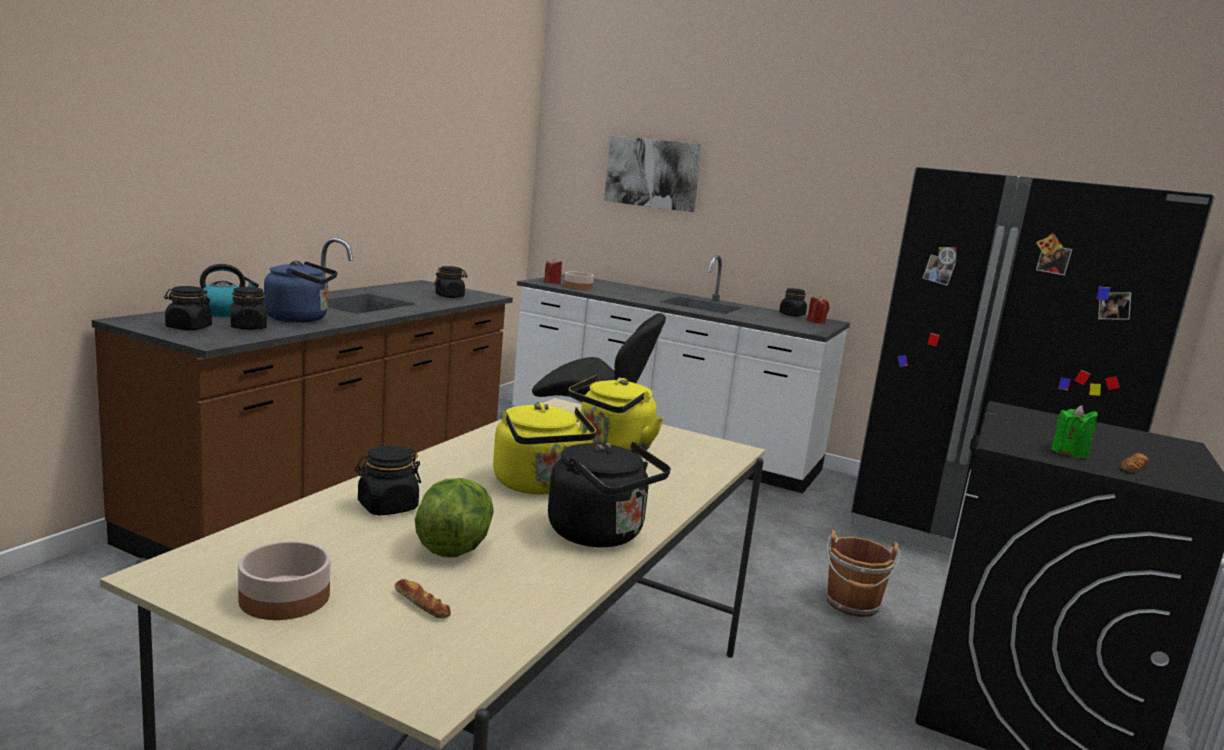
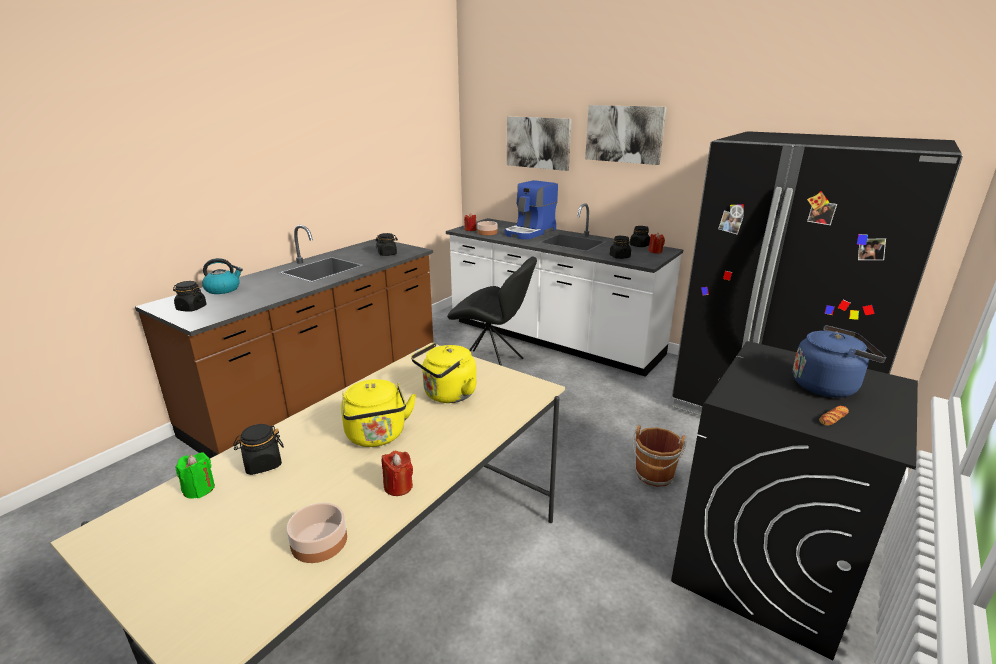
camera: 10 degrees right, 10 degrees up
black jar [231,287,267,330] -> black jar moved to [610,236,631,259]
bowl [238,541,331,620] -> bowl moved to [287,503,347,563]
blue kettle [264,261,338,323] -> blue kettle moved to [793,325,886,398]
bread [395,579,451,619] -> none
lettuce [415,478,493,557] -> none
black kettle [548,442,671,547] -> red candle [382,451,413,496]
green candle [1051,405,1098,458] -> green candle moved to [175,452,215,499]
none -> coffee machine [505,180,558,239]
none -> picture [585,105,667,165]

